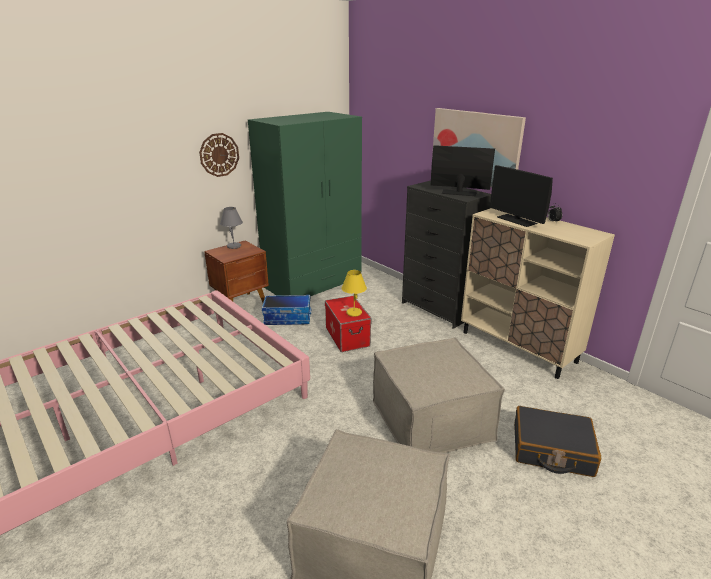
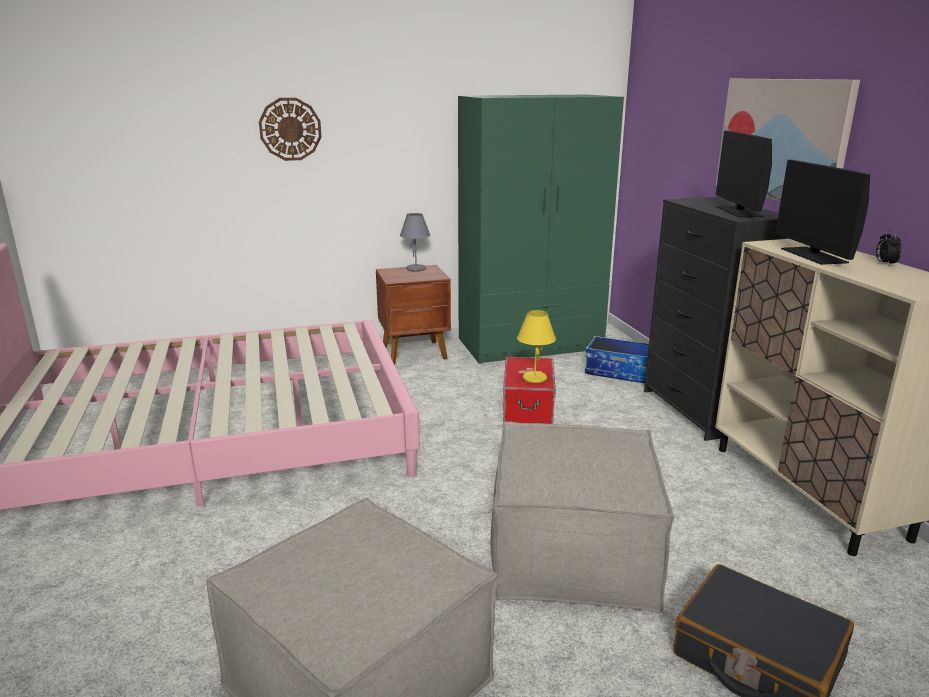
camera: 25 degrees right, 5 degrees down
wall clock [199,133,239,177] -> wall clock moved to [259,98,322,161]
storage box [262,295,311,325] -> storage box moved to [585,336,649,383]
monitor [431,145,495,196] -> monitor turned 135 degrees counterclockwise [716,131,772,217]

